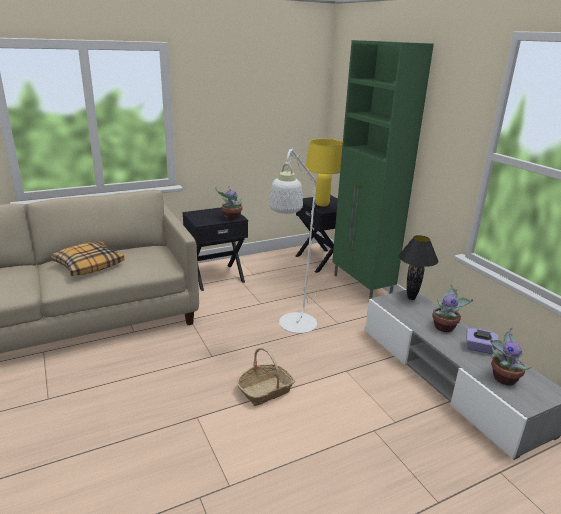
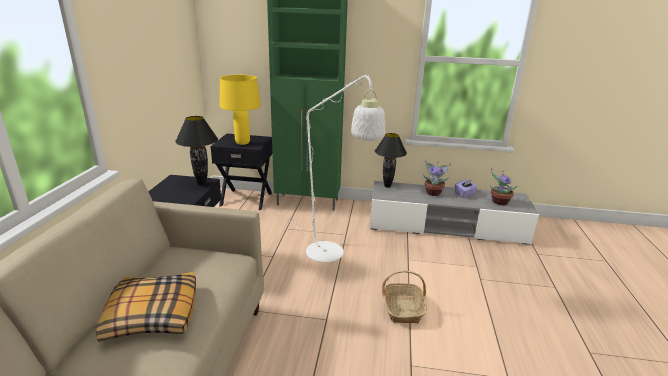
camera: 55 degrees left, 0 degrees up
potted plant [216,186,242,220] -> black table lamp [175,116,218,185]

